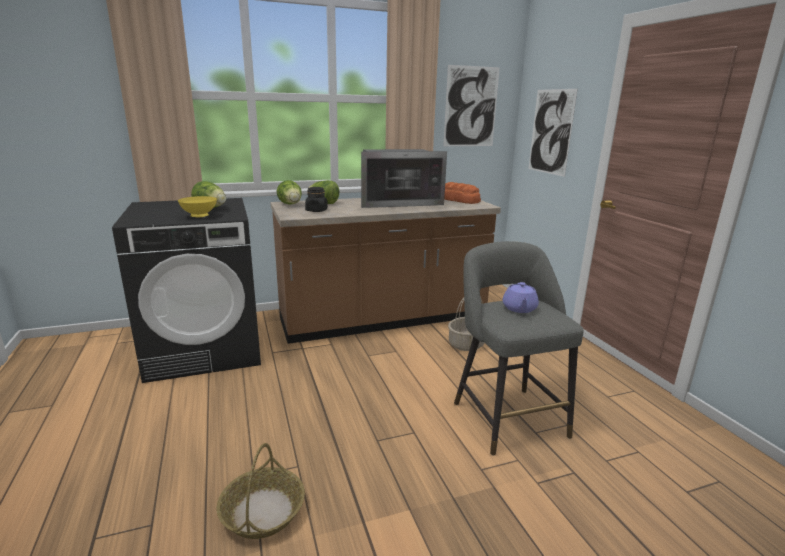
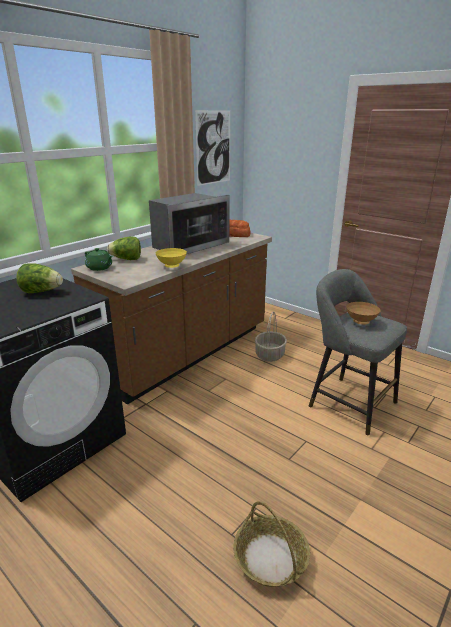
camera: 30 degrees left, 5 degrees up
yellow bowl [178,196,217,217] -> yellow bowl moved to [156,248,187,268]
lettuce [277,180,302,205] -> green teapot [85,248,113,271]
black jar [305,187,328,212] -> none
purple teapot [503,282,539,313] -> brown bowl [346,302,381,325]
picture [528,89,578,177] -> none

